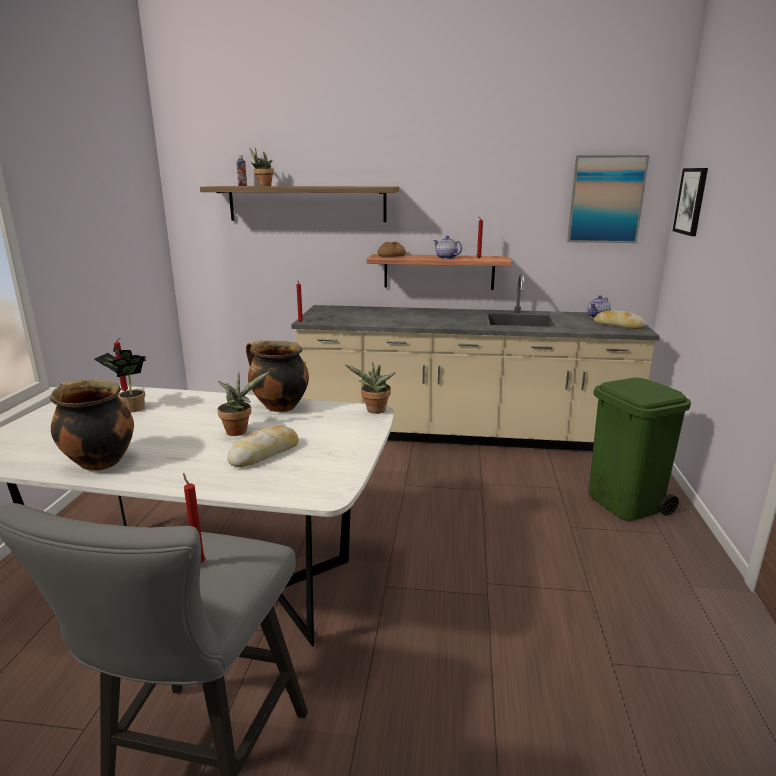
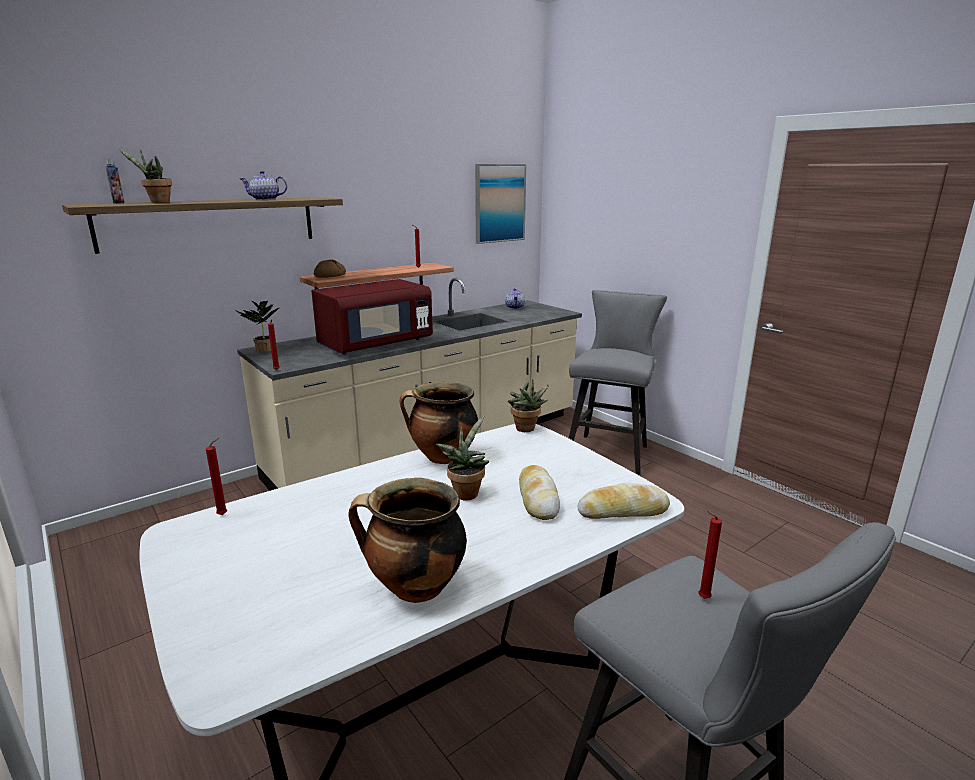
camera: 45 degrees left, 0 degrees up
potted plant [94,346,146,412] -> potted plant moved to [236,301,279,352]
teapot [433,236,462,259] -> teapot moved to [240,171,287,200]
green trash can [589,378,691,521] -> grey stool [569,290,667,475]
bread [594,311,646,329] -> bread moved to [577,483,670,519]
picture [673,168,708,236] -> none
none -> red microwave [312,279,433,355]

